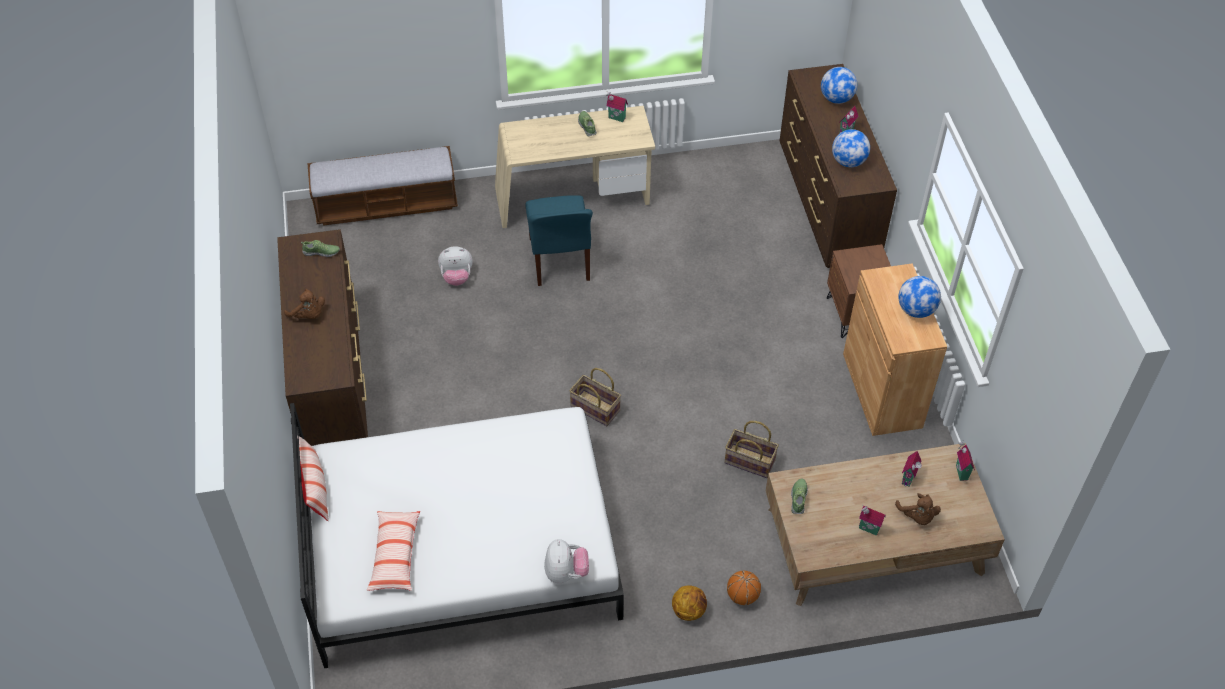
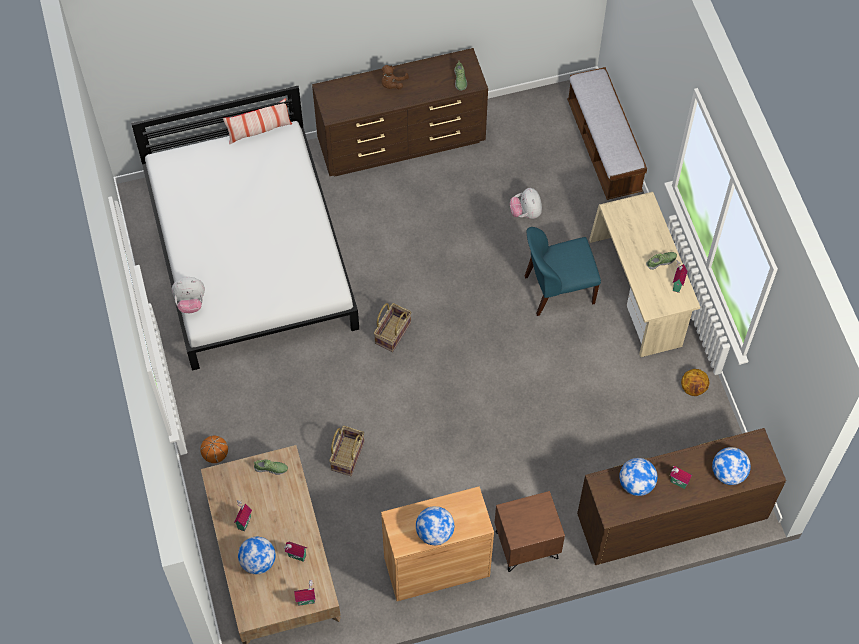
camera: 85 degrees right, 10 degrees up
pillow [367,511,420,591] -> none
basketball [672,586,707,621] -> basketball moved to [681,369,709,396]
brown plush toy [895,493,941,525] -> globe [238,537,276,574]

